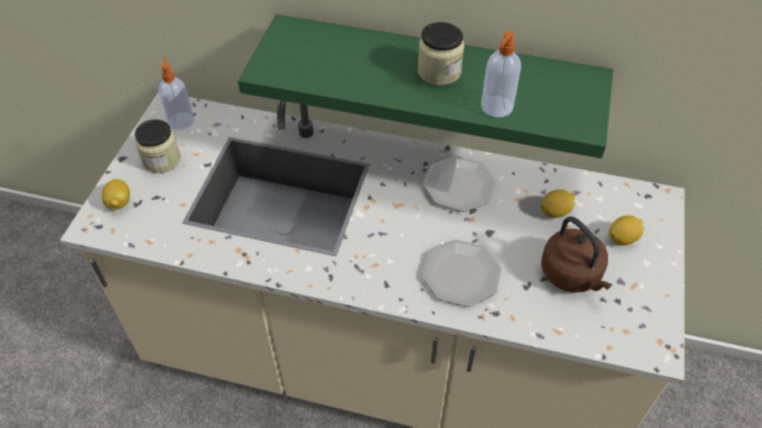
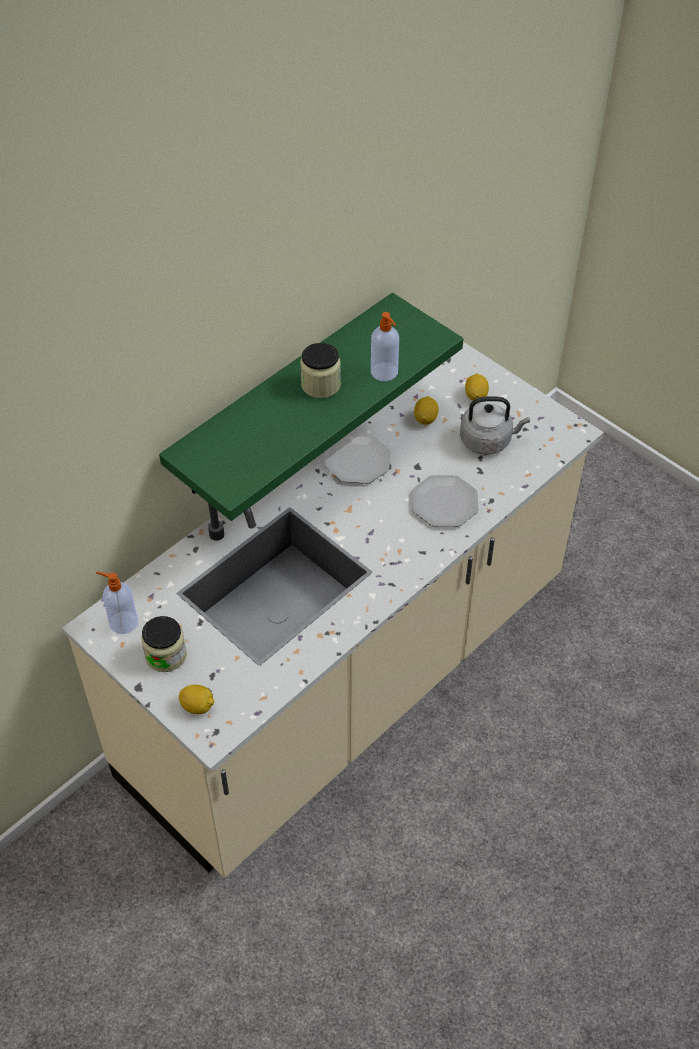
camera: 60 degrees left, 0 degrees up
brown kettle [541,216,612,293] -> grey kettle [460,397,530,455]

